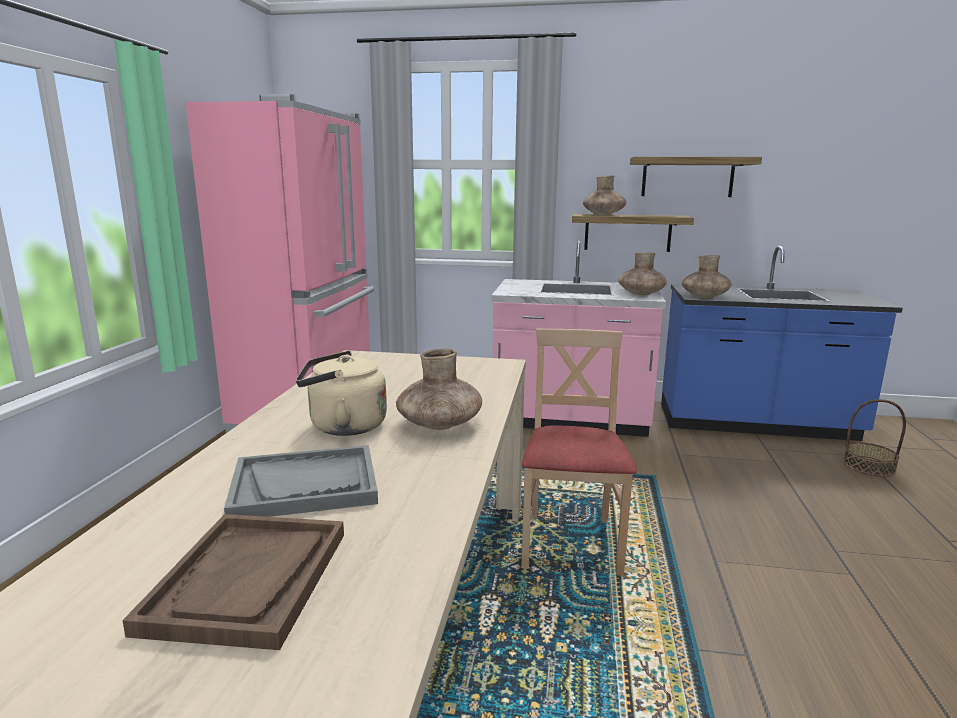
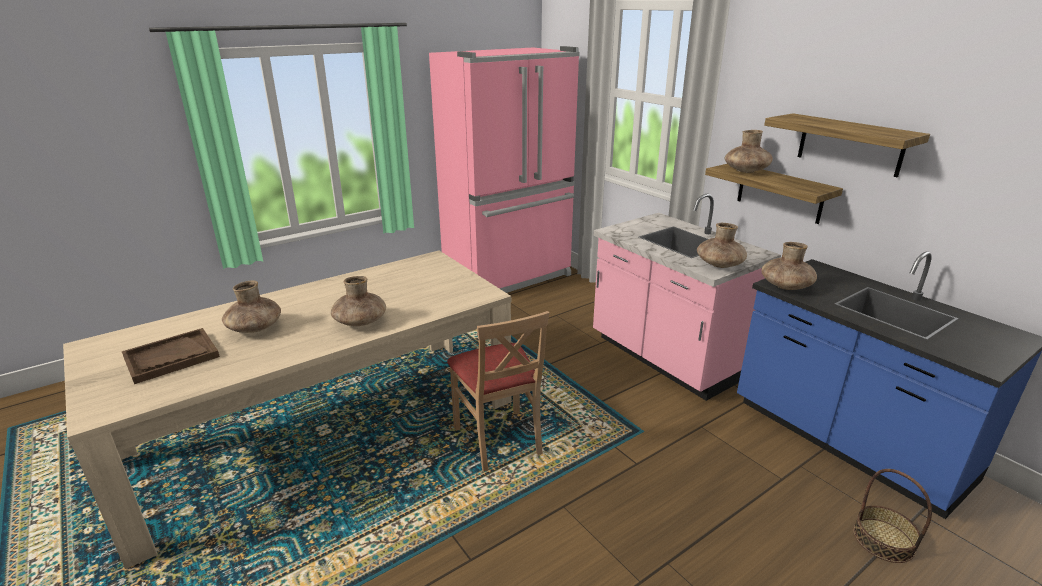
camera: 45 degrees right, 10 degrees up
grey tray [224,445,378,517] -> brown vase [222,280,281,333]
beige kettle [296,351,387,436] -> none
beige chair [521,329,637,576] -> beige chair turned 105 degrees clockwise [447,311,549,472]

